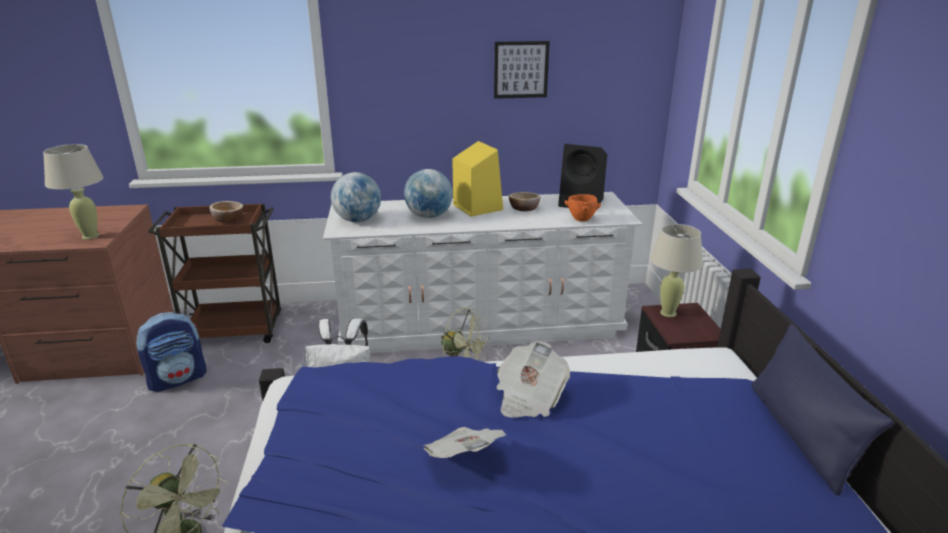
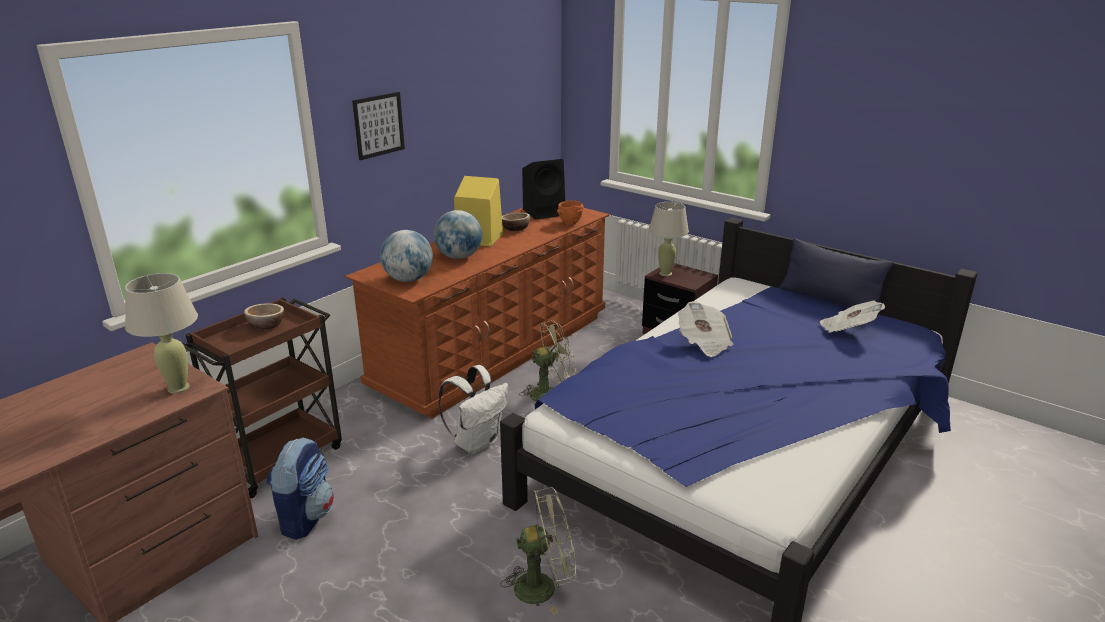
camera: 45 degrees left, 0 degrees up
white dresser [323,192,643,353] -> brown dresser [345,208,610,419]
newspaper [423,427,506,458] -> newspaper moved to [820,301,885,333]
picture [494,41,550,99] -> picture moved to [352,92,405,160]

